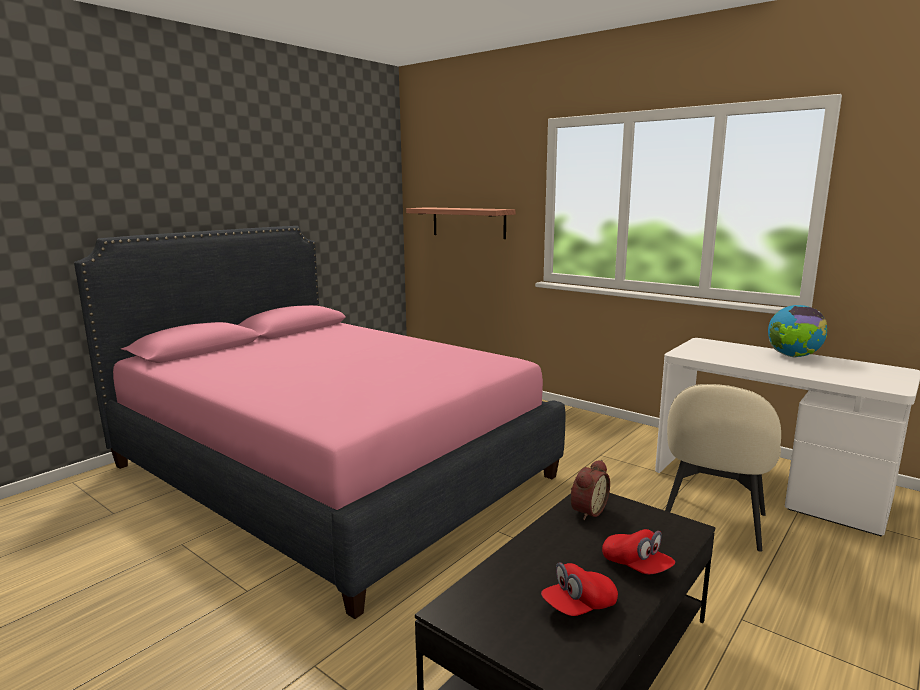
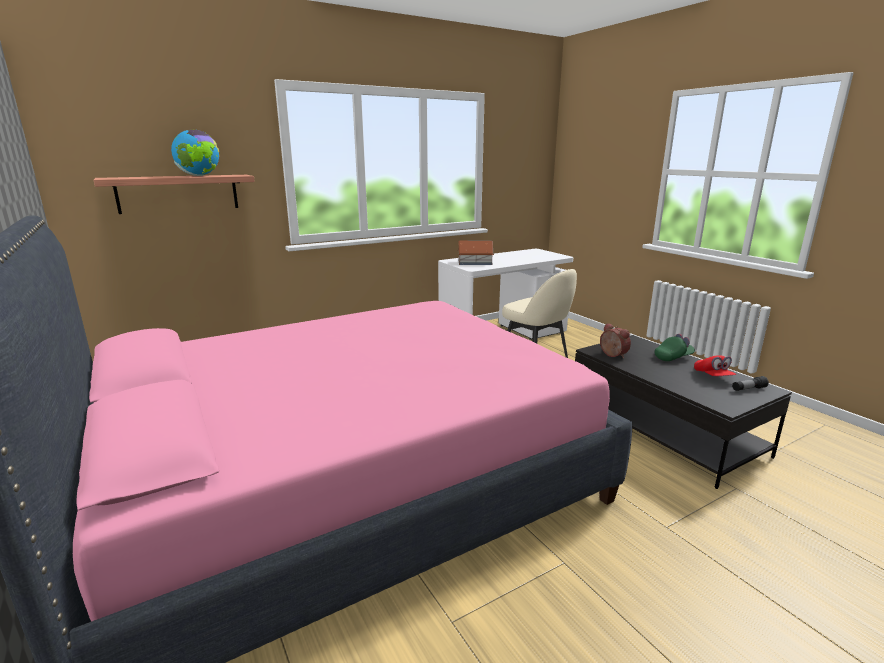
camera: 70 degrees left, 5 degrees up
red cap [602,529,675,574] -> green cap [655,334,695,361]
globe [768,305,827,357] -> globe moved to [171,130,219,176]
none -> toy house [458,241,494,265]
none -> flashlight [732,376,769,391]

